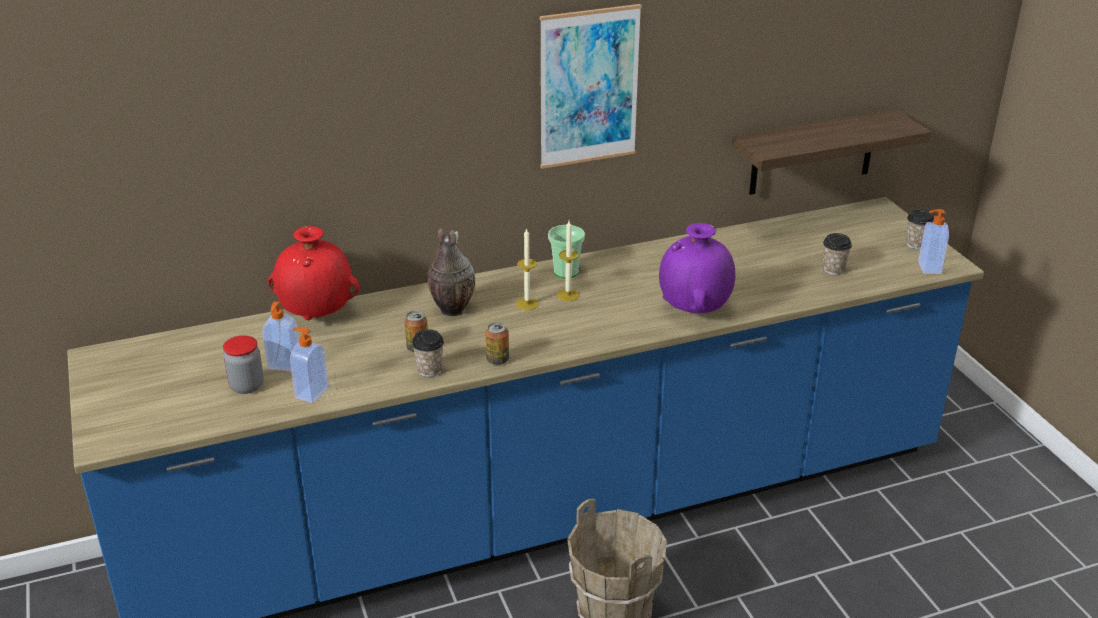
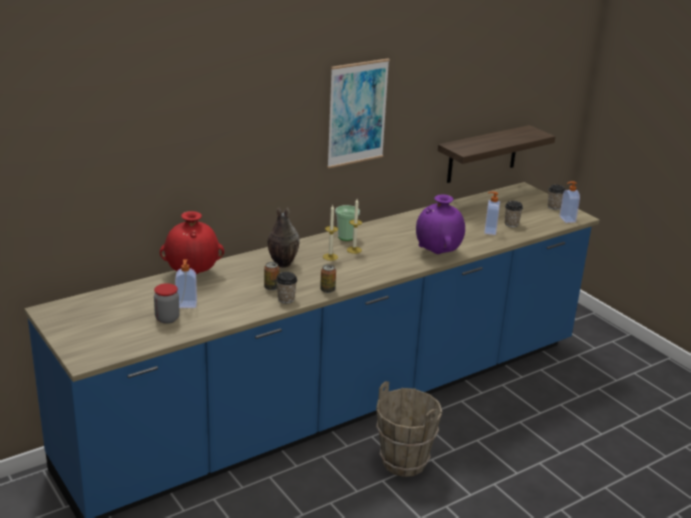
camera: 15 degrees left, 5 degrees down
soap dispenser [290,327,329,403] -> soap dispenser moved to [484,191,500,235]

